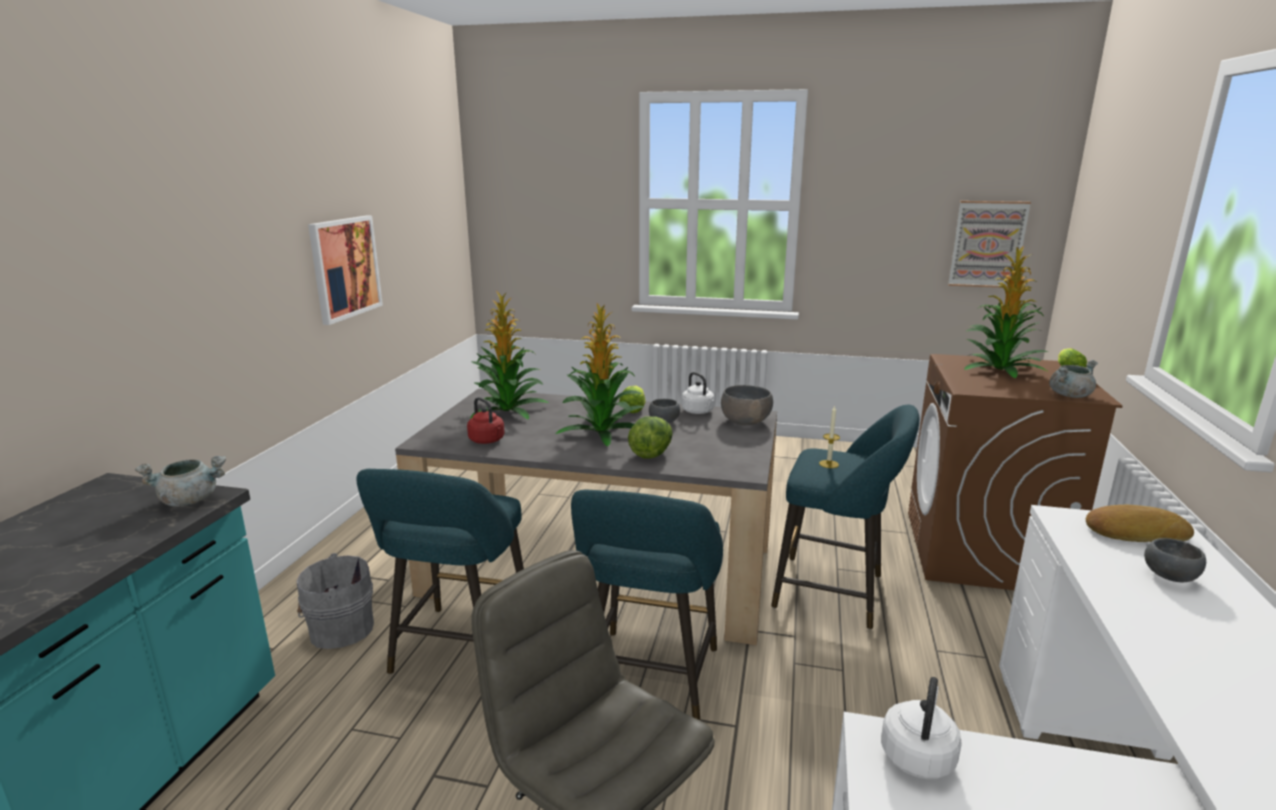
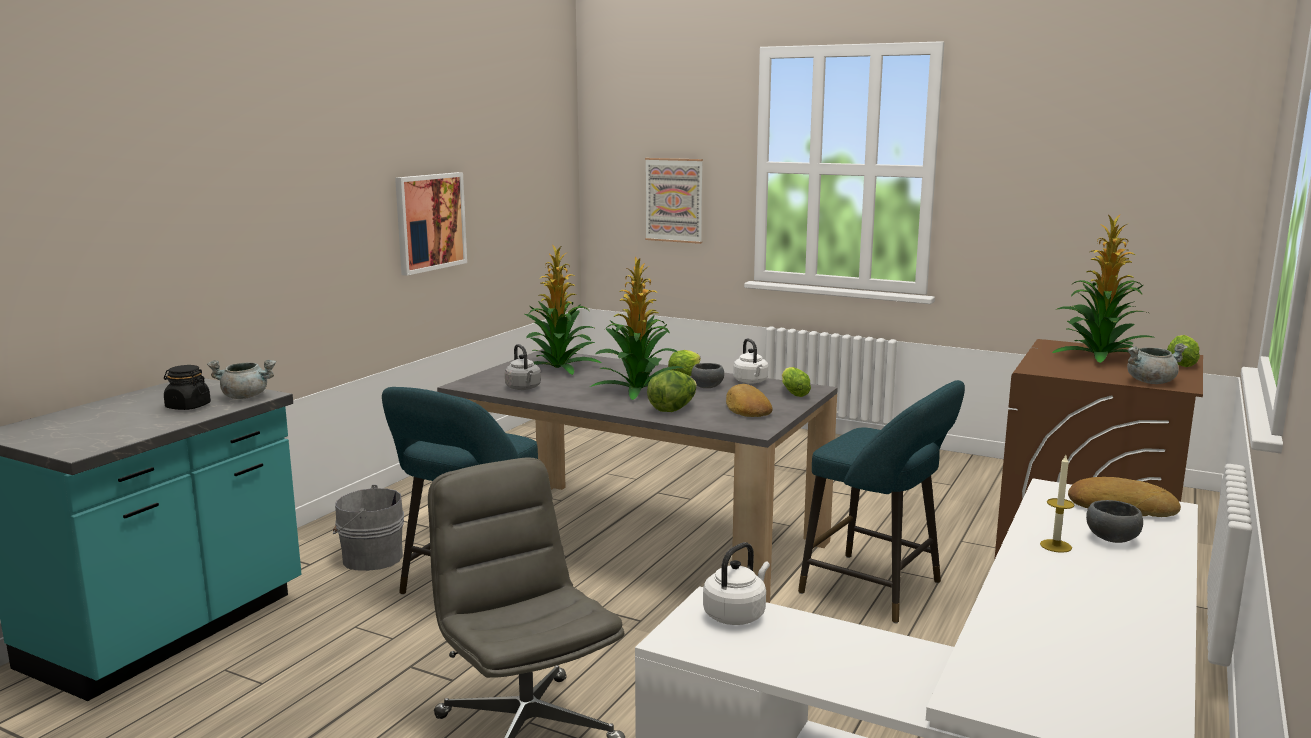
camera: 15 degrees right, 5 degrees down
red kettle [467,397,505,444] -> grey kettle [505,344,541,390]
turquoise stool [571,489,723,720] -> none
grey bowl [721,385,773,425] -> lettuce [782,367,811,397]
candle [819,405,840,468] -> candle moved to [1040,455,1074,553]
picture [948,201,1031,288] -> picture moved to [645,158,703,244]
none -> black jar [164,365,211,410]
none -> bread [726,384,773,417]

